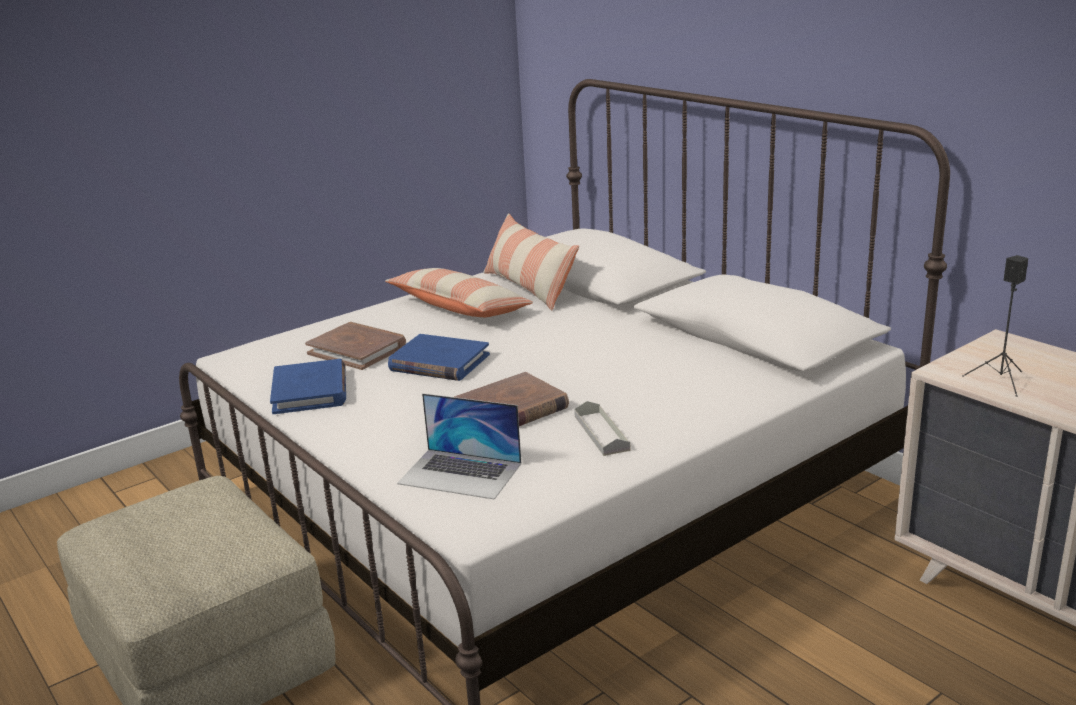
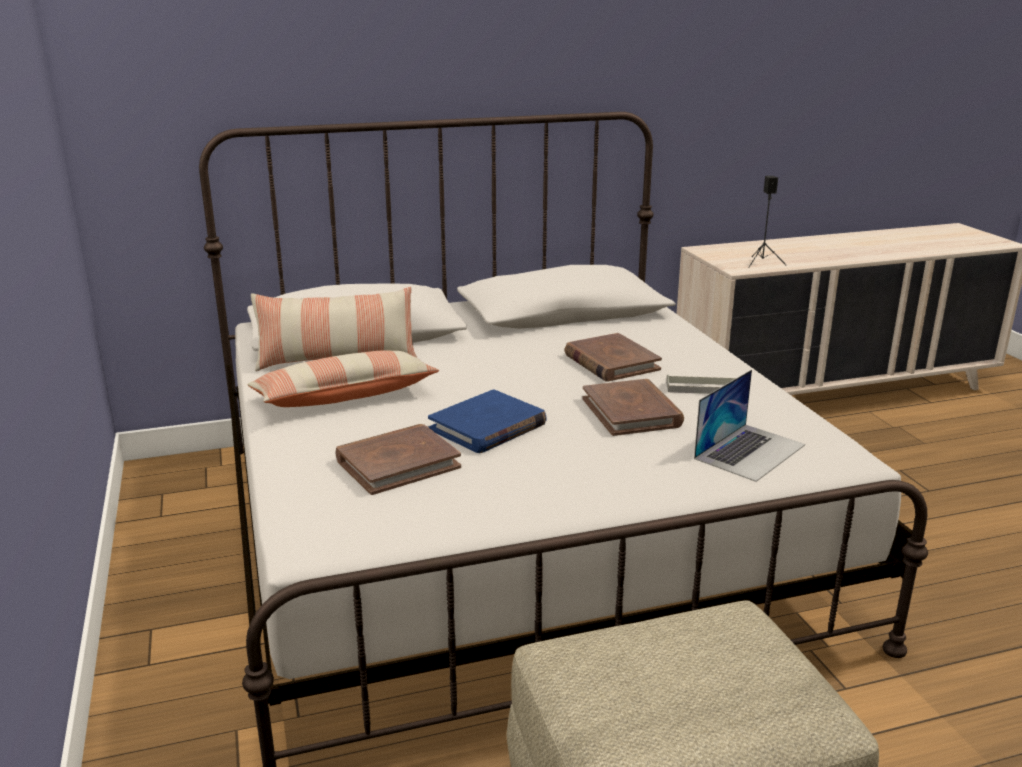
camera: 70 degrees left, 0 degrees up
blue book [270,359,346,414] -> none
none -> brown book [565,333,662,382]

